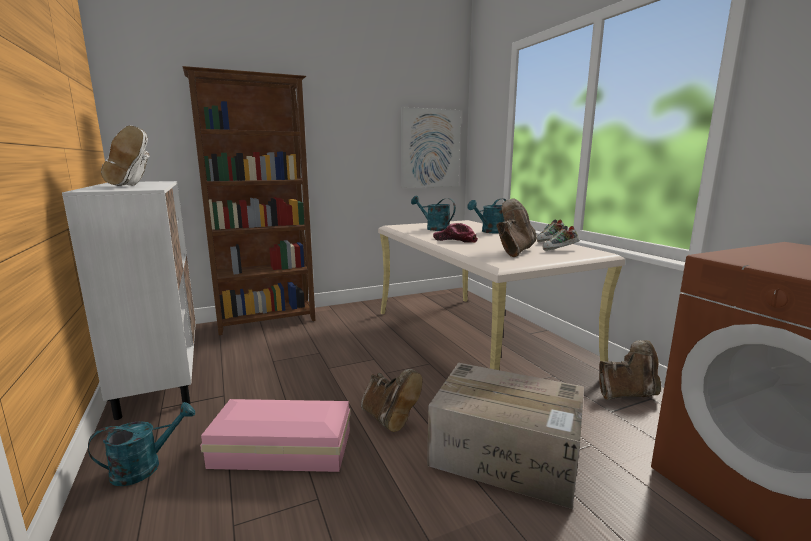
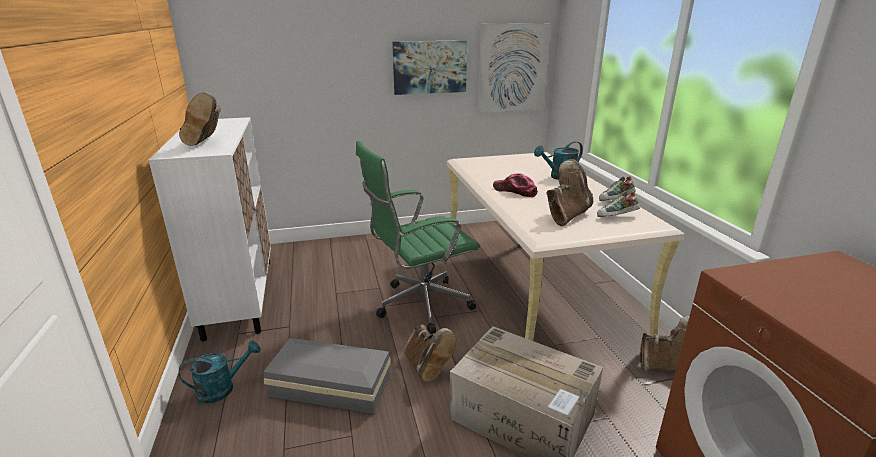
camera: 10 degrees right, 10 degrees up
white boot [101,125,150,186] -> brown boot [179,92,221,146]
brown bookcase [182,66,316,335] -> none
pink storage box [200,399,351,472] -> grey storage box [263,338,391,414]
turquoise watering can [411,196,456,231] -> none
none -> green office chair [356,141,480,334]
none -> picture [392,40,467,95]

